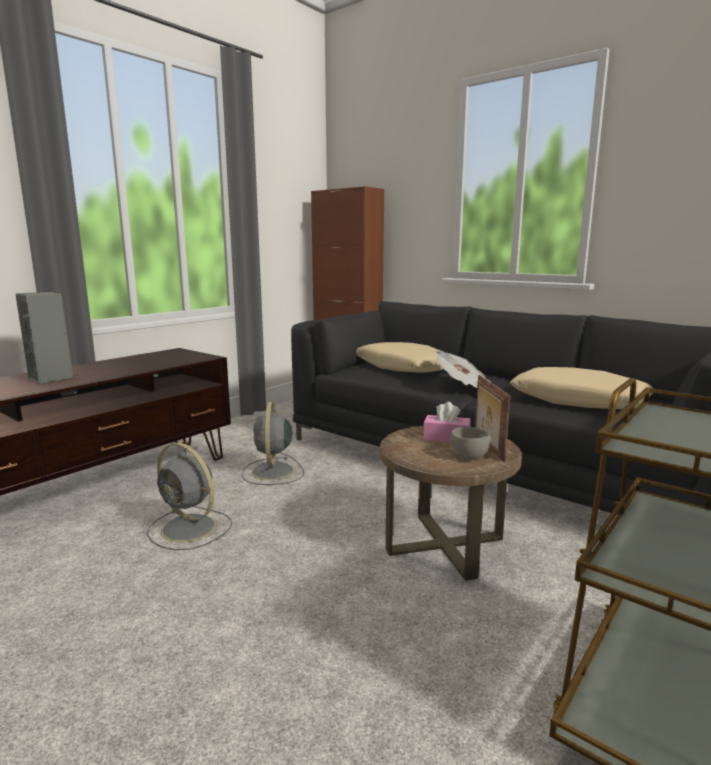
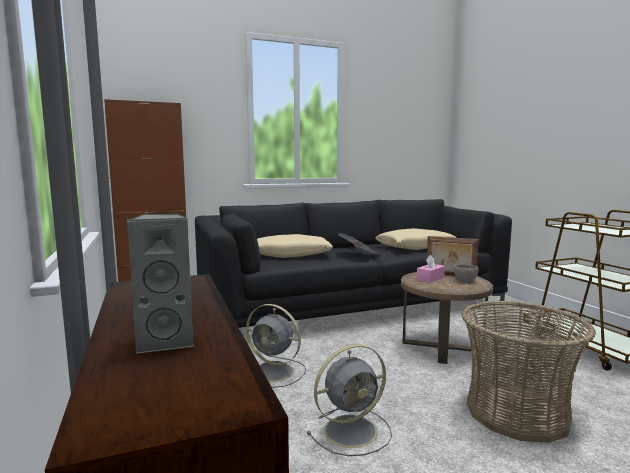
camera: 60 degrees left, 5 degrees down
none -> basket [461,300,596,443]

